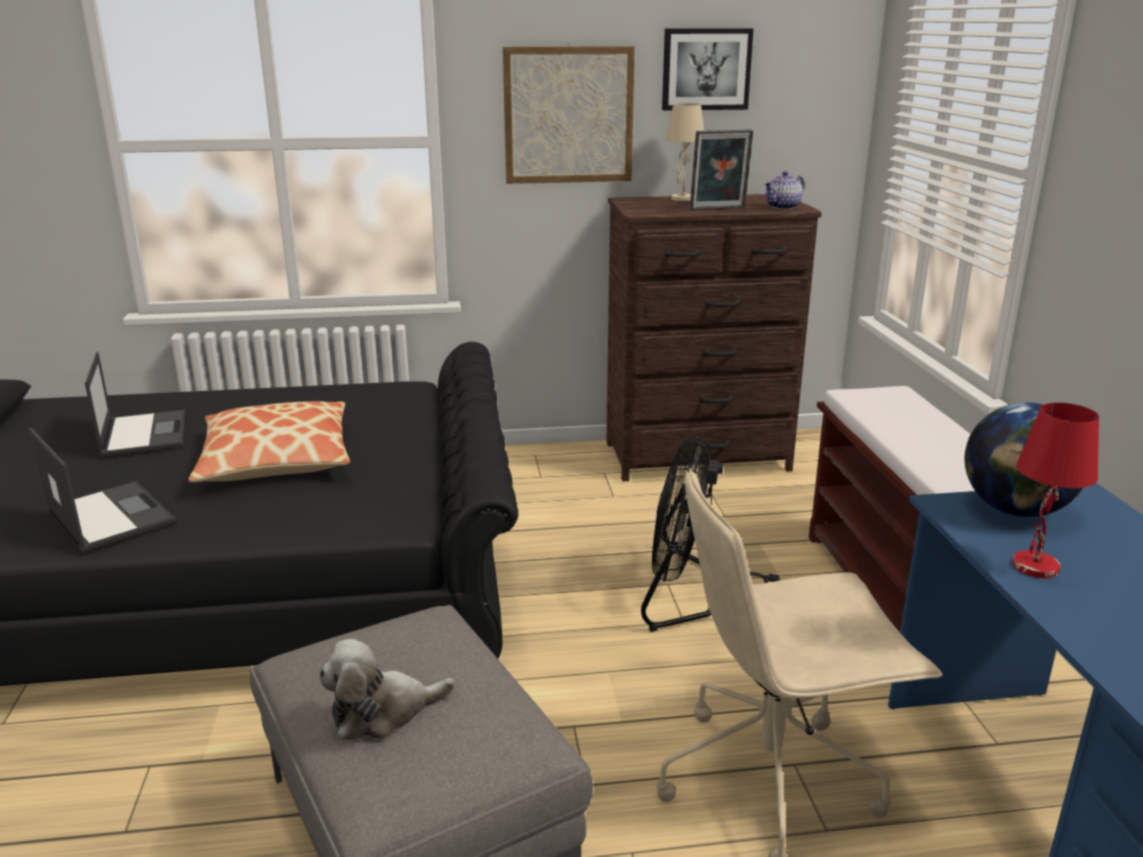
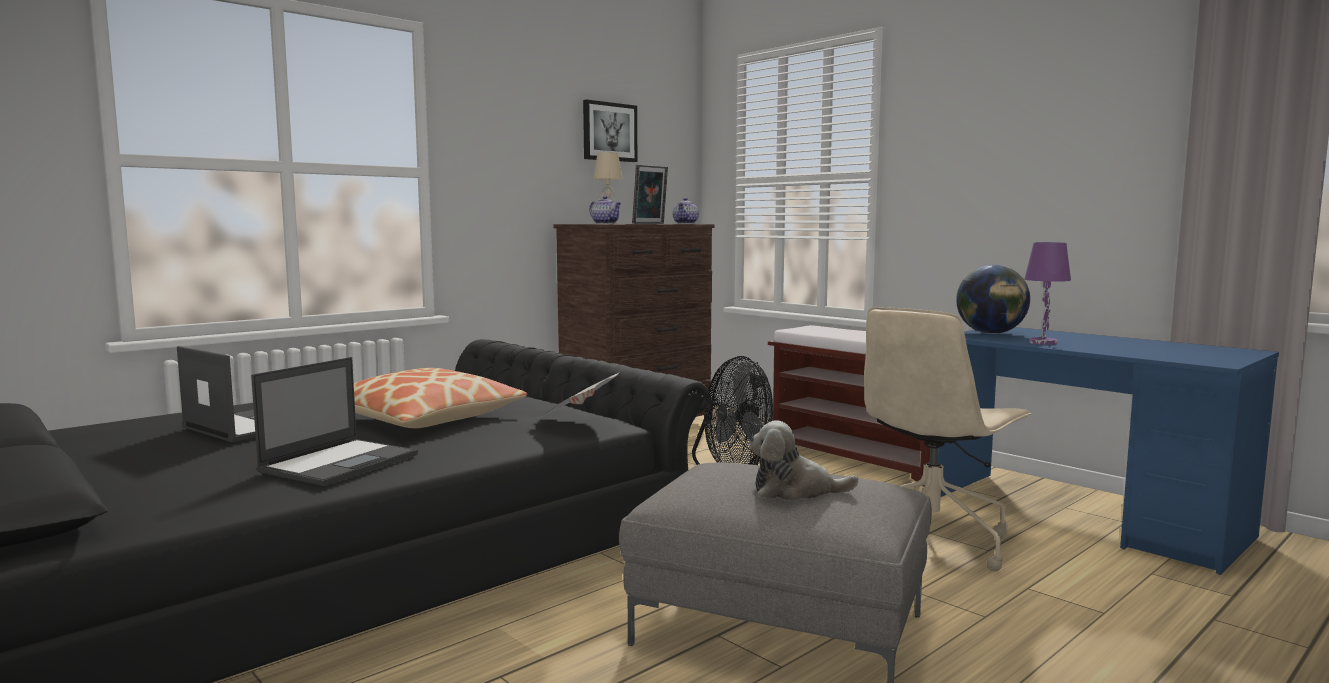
camera: 35 degrees left, 15 degrees down
laptop [29,428,176,553] -> laptop turned 105 degrees clockwise [251,357,418,486]
plush toy [319,639,455,740] -> plush toy turned 60 degrees clockwise [749,420,859,501]
picture [503,43,635,184] -> none
red table lamp [1012,403,1099,578] -> purple table lamp [1024,242,1071,345]
none -> newspaper [533,372,620,421]
none -> teapot [589,196,621,224]

